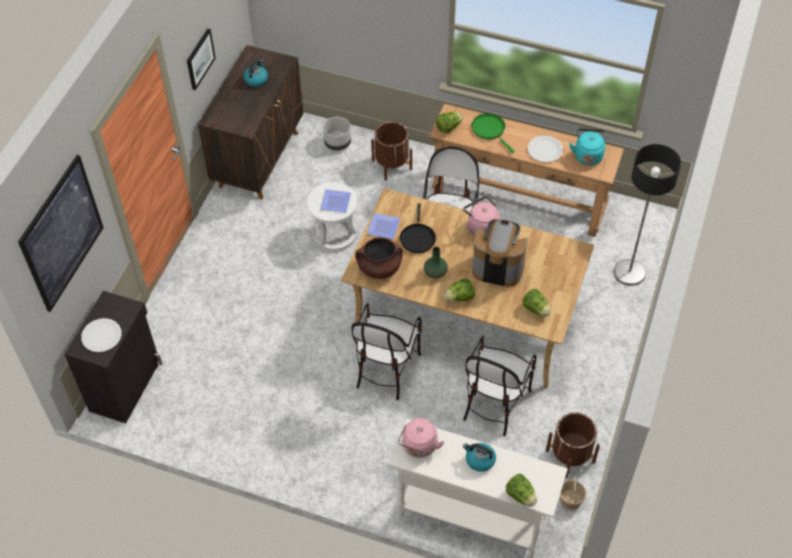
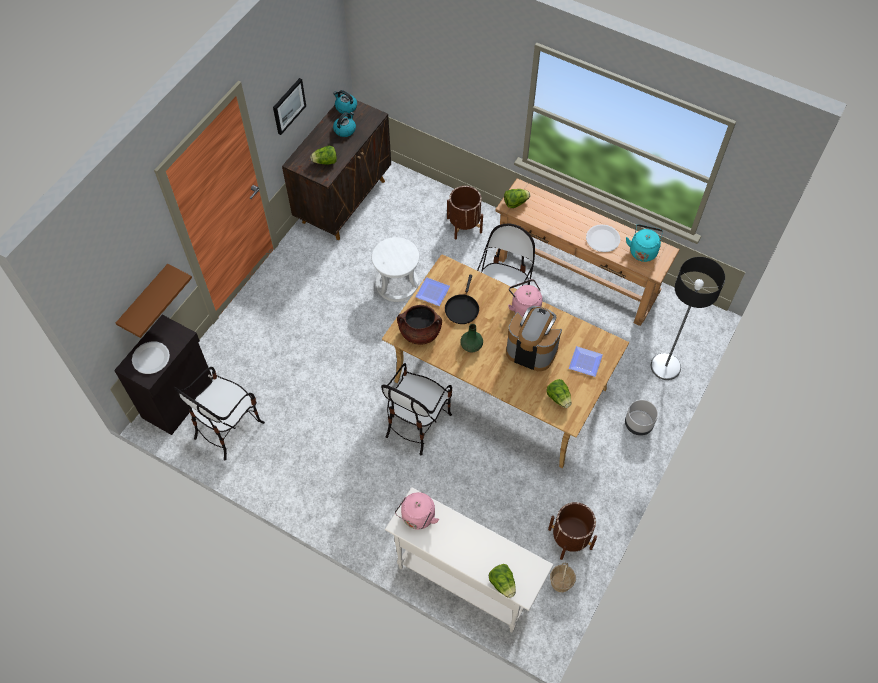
camera: 10 degrees right, 5 degrees up
picture [18,155,104,312] -> none
plate [320,189,351,213] -> plate moved to [569,346,603,377]
grey planter [323,117,351,151] -> grey planter moved to [625,400,658,436]
lettuce [444,279,475,302] -> lettuce moved to [311,146,337,165]
chair [463,335,536,436] -> chair moved to [174,367,265,460]
kettle [463,443,496,472] -> kettle moved to [333,90,357,114]
green frying pan [472,113,514,153] -> none
none -> brown shelf [116,264,192,338]

